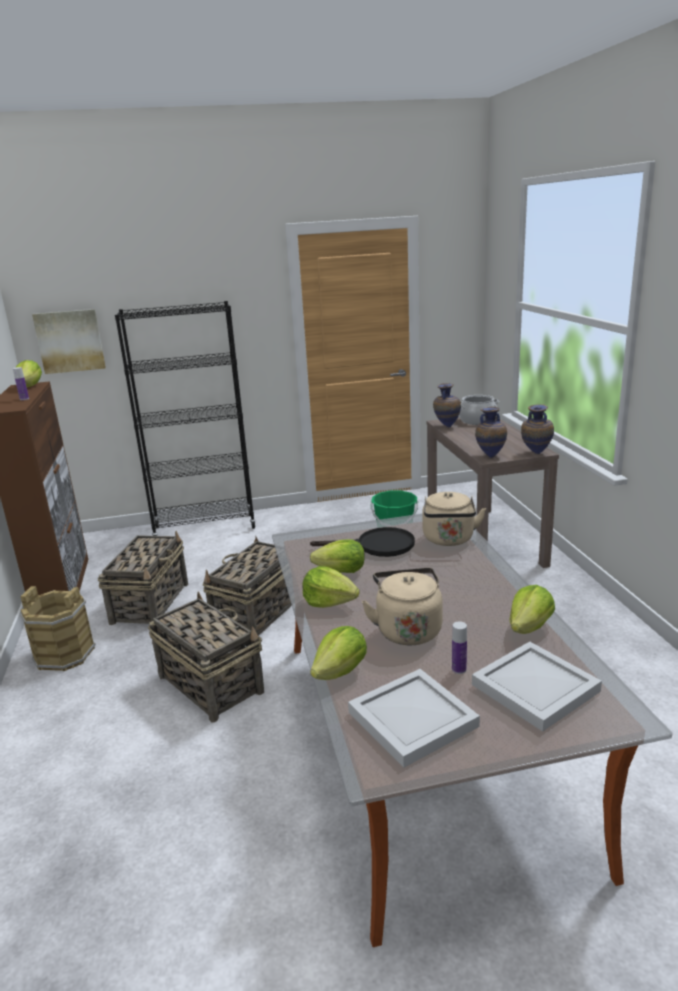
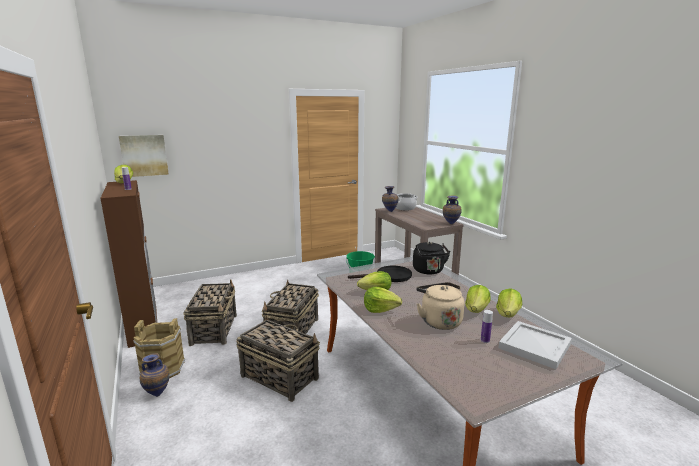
camera: 15 degrees left, 5 degrees down
black bookcase [115,301,256,536] -> none
lettuce [310,626,367,680] -> lettuce moved to [465,285,491,313]
white tray [348,669,480,768] -> none
beige kettle [422,492,486,546] -> black kettle [413,242,451,274]
vase [475,407,507,458] -> vase moved to [140,353,169,397]

